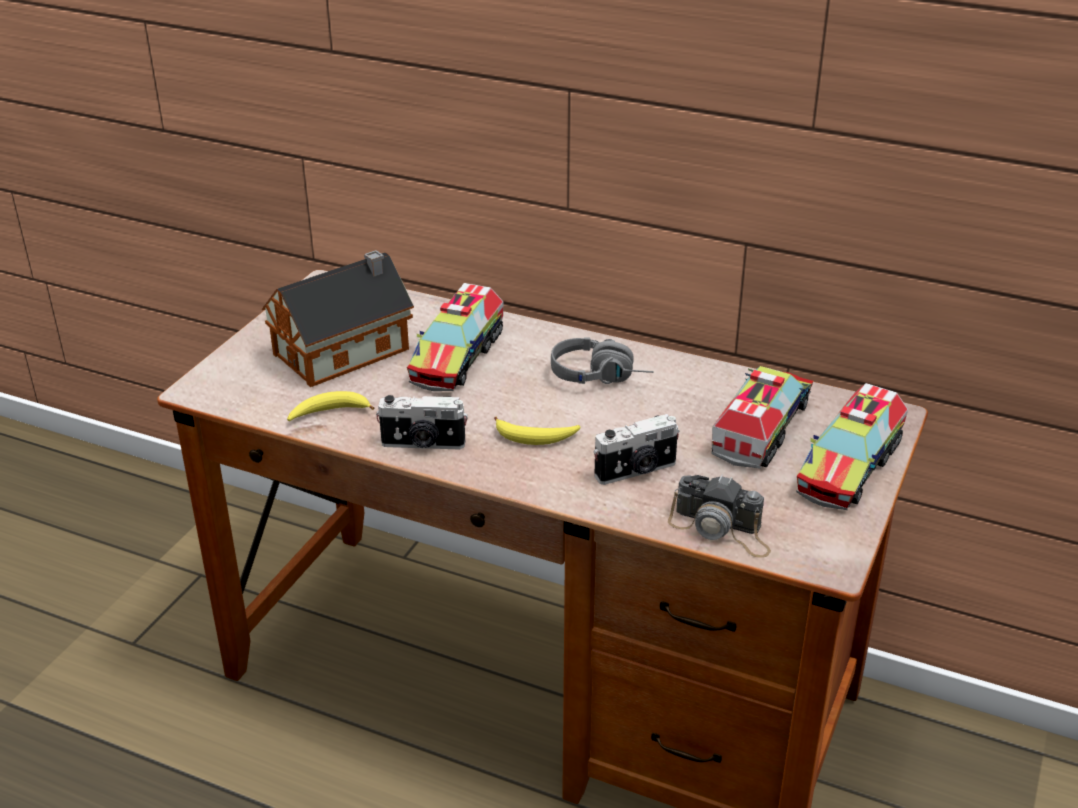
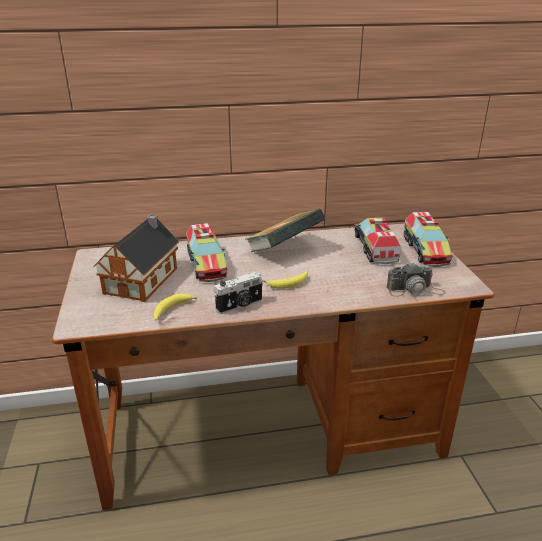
camera: 35 degrees left, 5 degrees down
grey headphones [551,337,654,384] -> book [246,209,325,252]
camera [593,414,680,485] -> none

